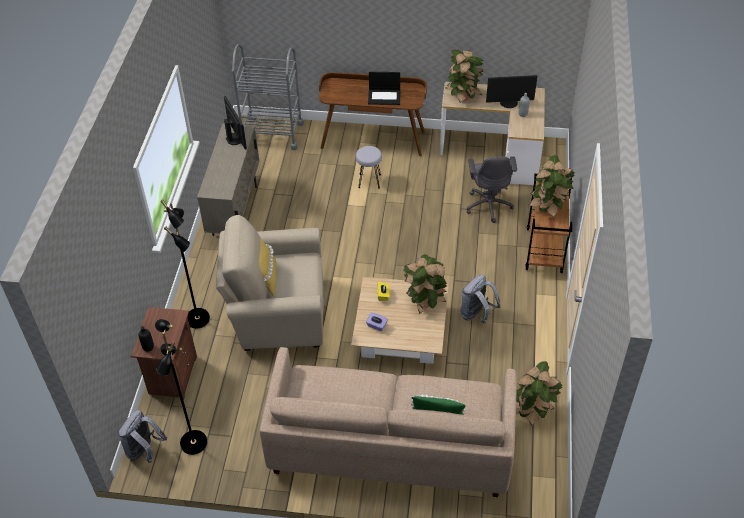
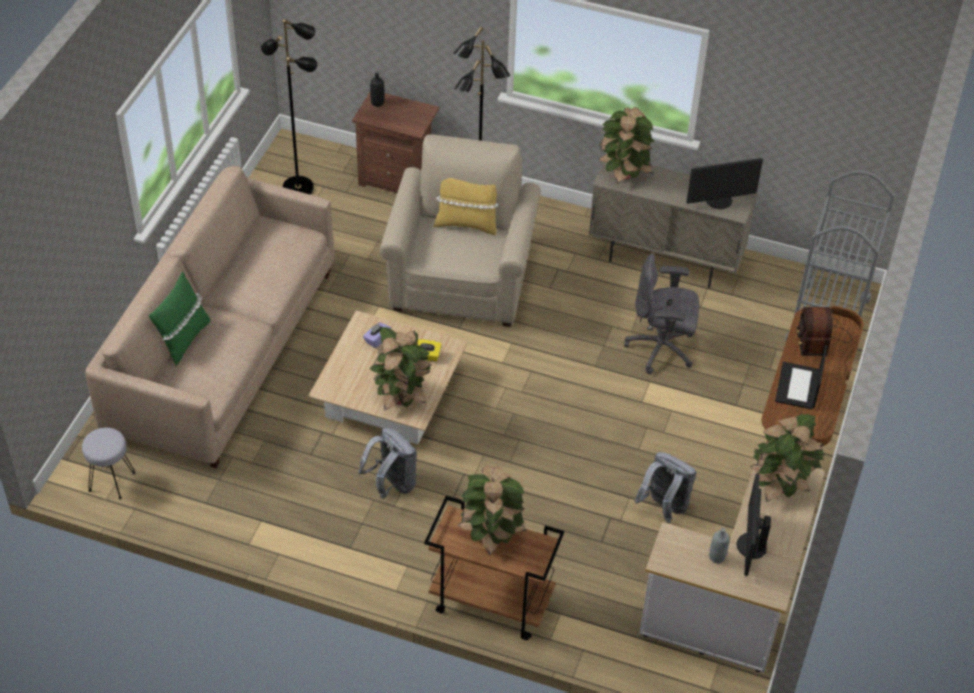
camera: 100 degrees right, 0 degrees up
grey backpack [118,410,167,463] -> grey backpack moved to [635,452,696,523]
grey stool [356,146,382,189] -> grey stool moved to [82,428,136,499]
grey office chair [466,156,517,223] -> grey office chair moved to [624,254,699,374]
potted plant [516,361,563,426] -> potted plant moved to [598,107,655,184]
none -> radio [796,307,852,356]

